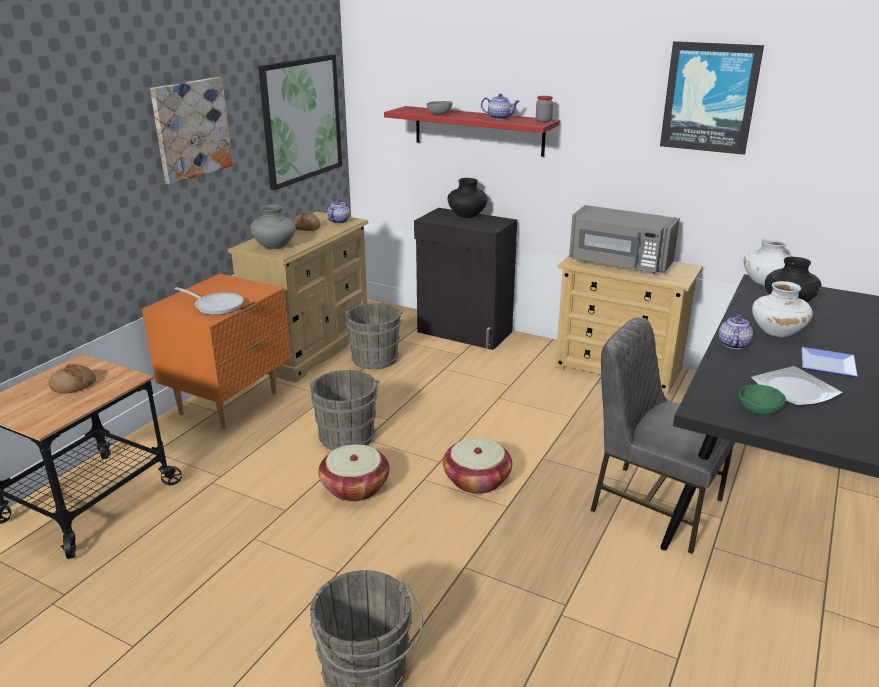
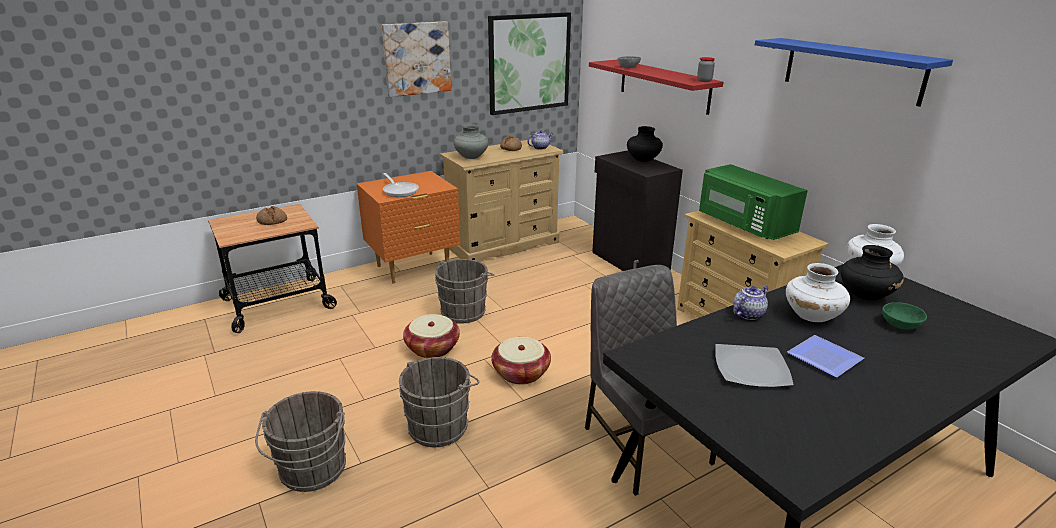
camera: 30 degrees right, 0 degrees up
grey bucket [345,303,403,369] -> grey bucket moved to [399,357,479,448]
teapot [481,94,520,119] -> none
grey microwave [569,205,680,273] -> green microwave [699,164,808,240]
picture [660,41,764,155] -> blue shelf [755,38,953,107]
green bowl [739,384,786,415] -> green bowl moved to [882,302,927,330]

